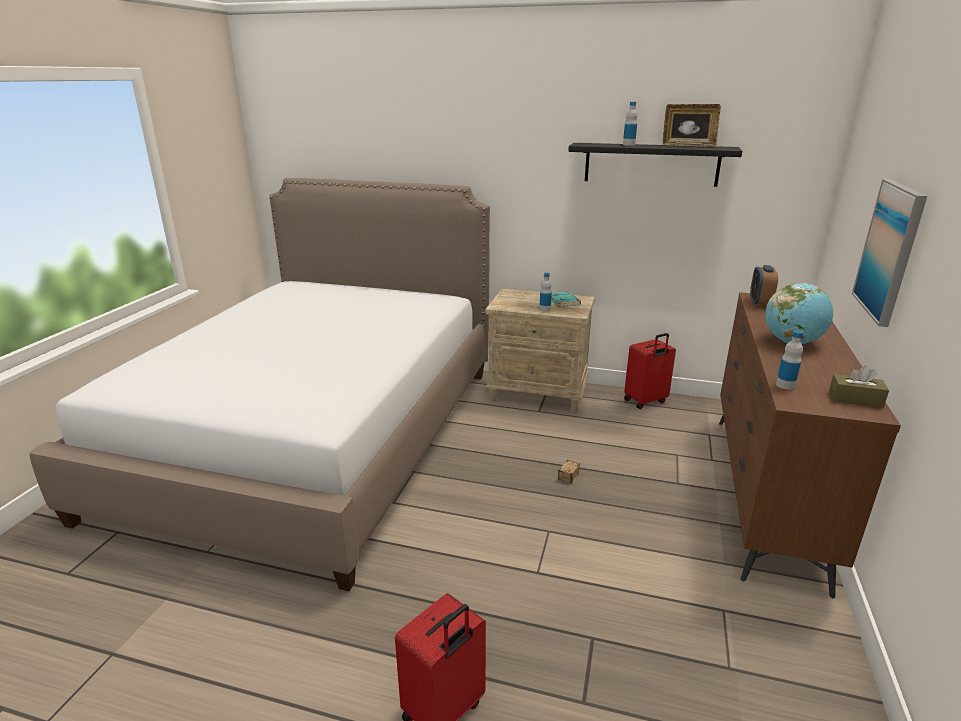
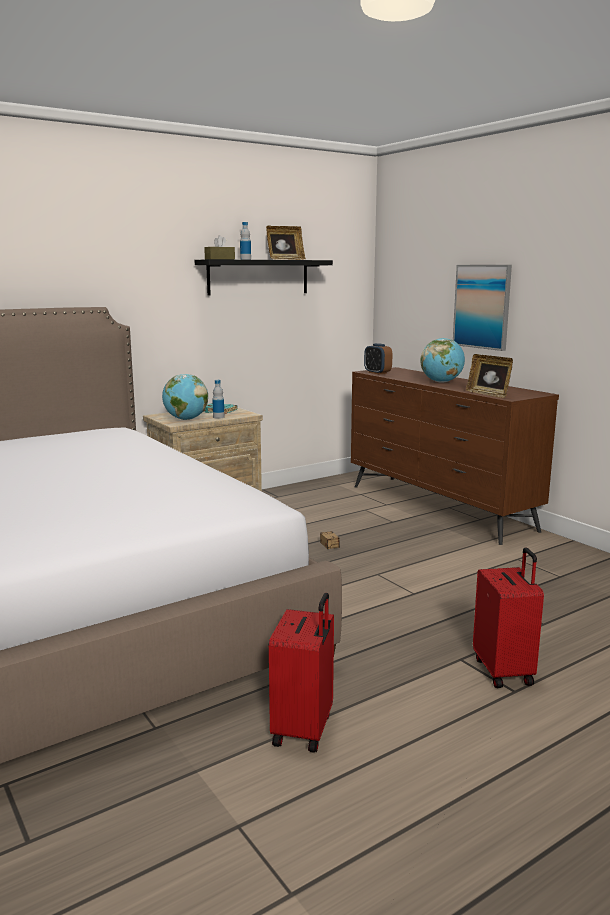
camera: 50 degrees left, 10 degrees down
red suitcase [624,333,676,409] -> red suitcase moved to [269,593,334,753]
bottle [776,330,803,390] -> picture frame [466,354,513,398]
brown tissue box [829,365,889,408] -> brown tissue box moved to [204,235,235,260]
none -> globe [162,374,208,420]

